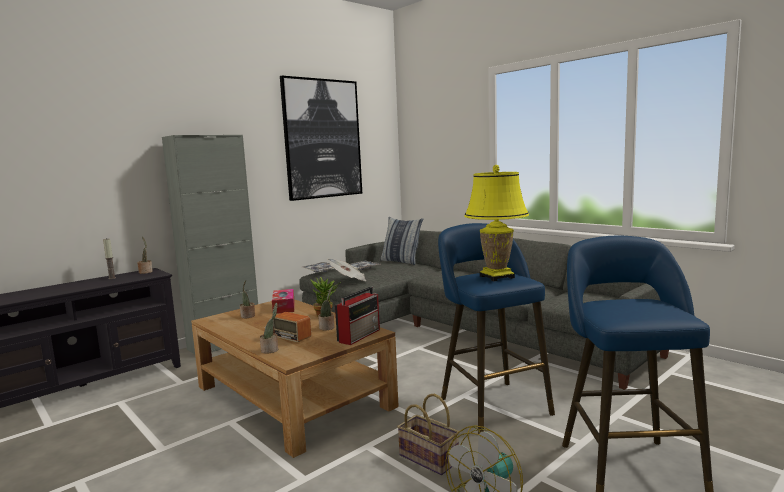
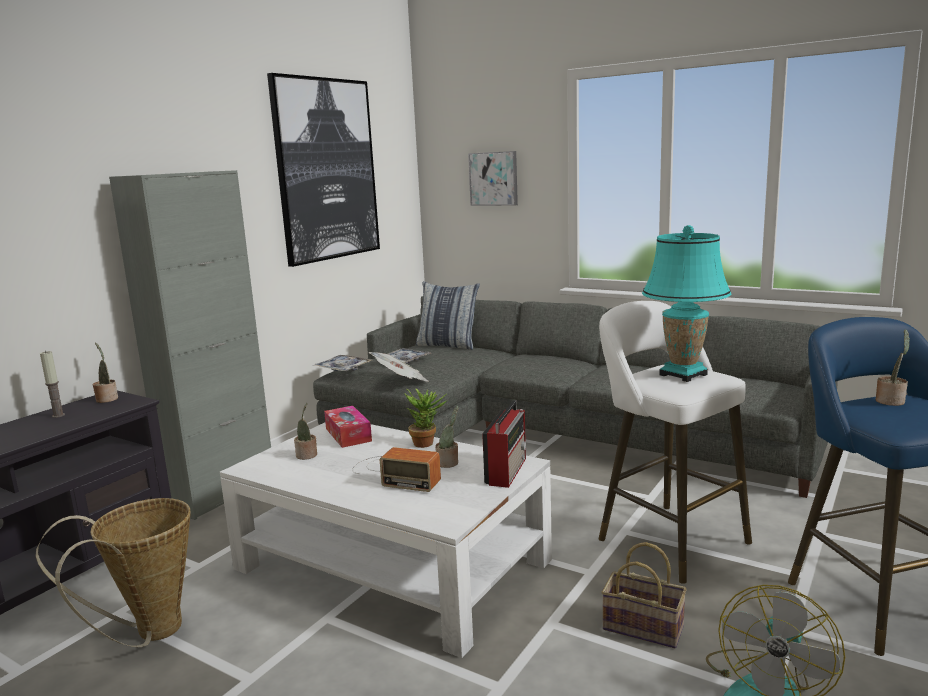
camera: 15 degrees left, 5 degrees up
brown coffee table [191,299,399,458] -> white coffee table [220,423,552,658]
potted plant [260,303,278,354] -> potted plant moved to [876,329,910,406]
blue stool [438,223,555,434] -> white stool [599,301,752,584]
yellow table lamp [464,165,529,281] -> turquoise table lamp [642,225,731,382]
none -> basket [36,498,191,647]
none -> picture [468,151,518,206]

